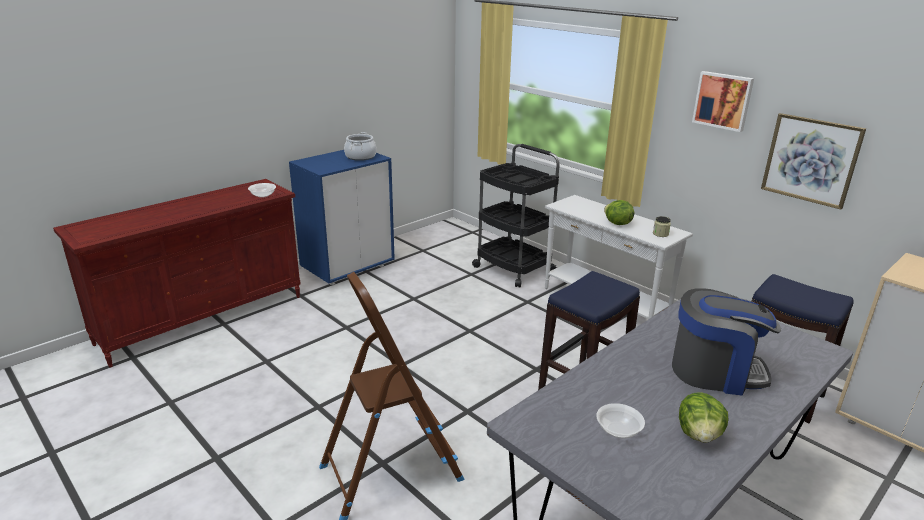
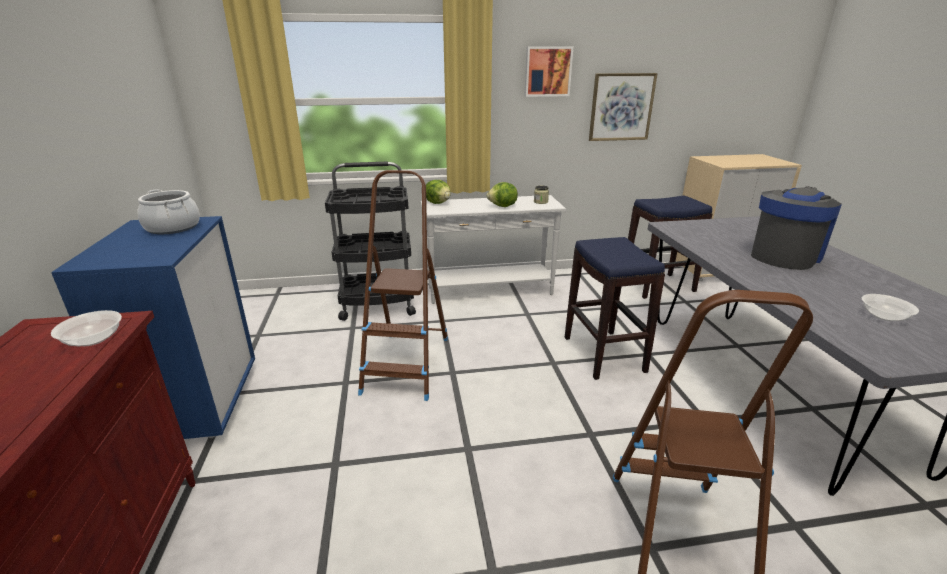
camera: 55 degrees left, 0 degrees up
lettuce [679,392,729,443] -> lettuce moved to [426,180,451,204]
none -> brown step ladder [358,170,448,401]

